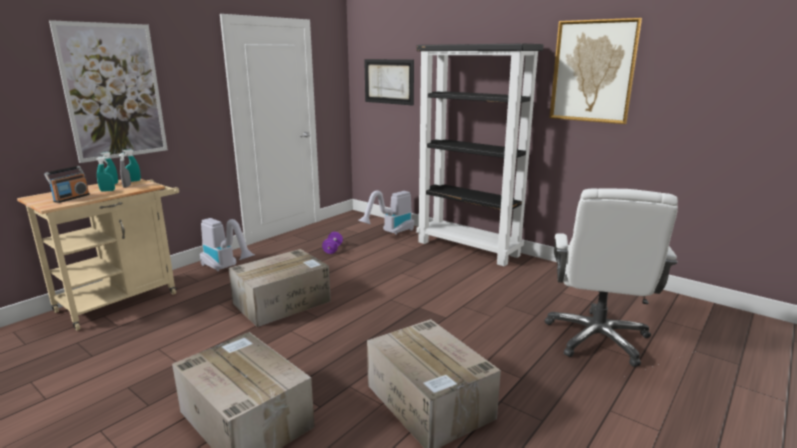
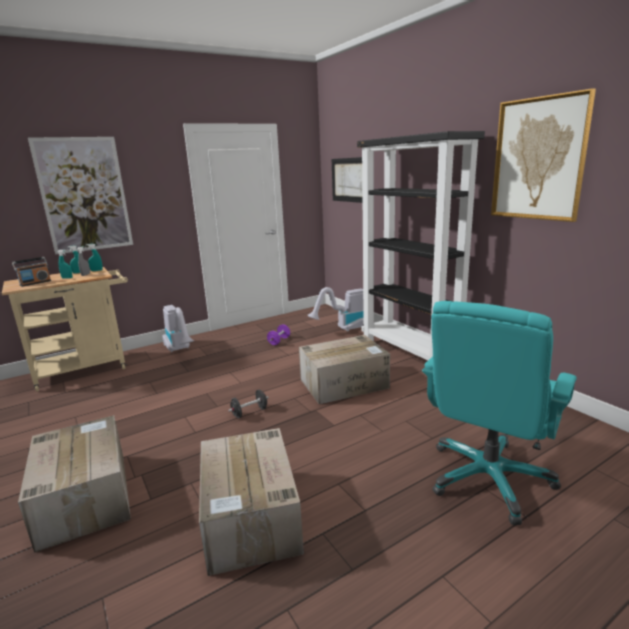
camera: 20 degrees right, 0 degrees up
cardboard box [228,249,331,327] -> cardboard box moved to [299,335,390,404]
white office chair [545,189,678,367] -> turquoise office chair [422,301,577,525]
none -> black dumbbell [228,390,269,418]

